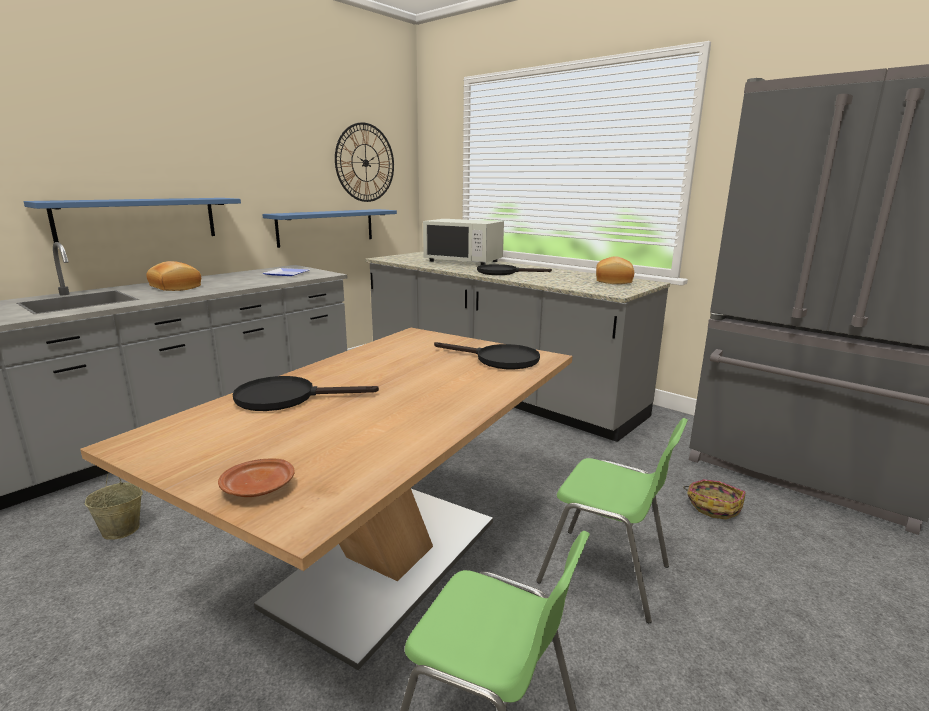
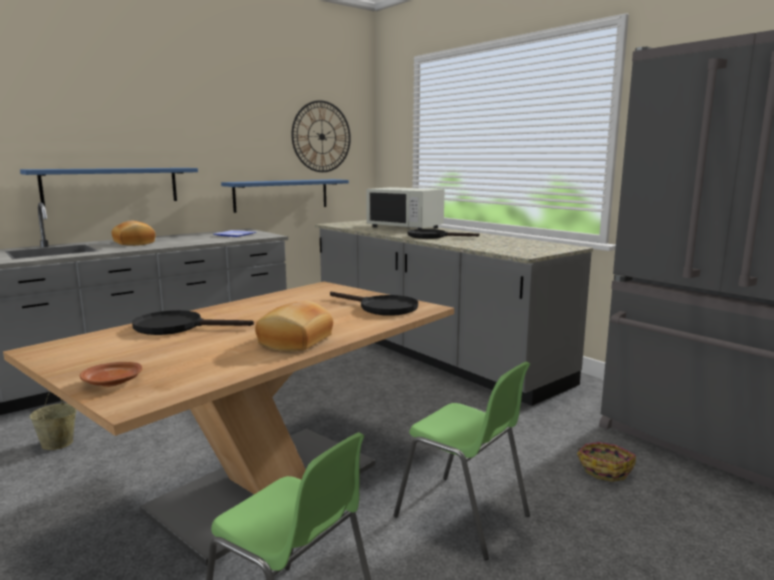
camera: 10 degrees right, 5 degrees down
bread [596,256,634,284] -> bread moved to [255,301,333,351]

